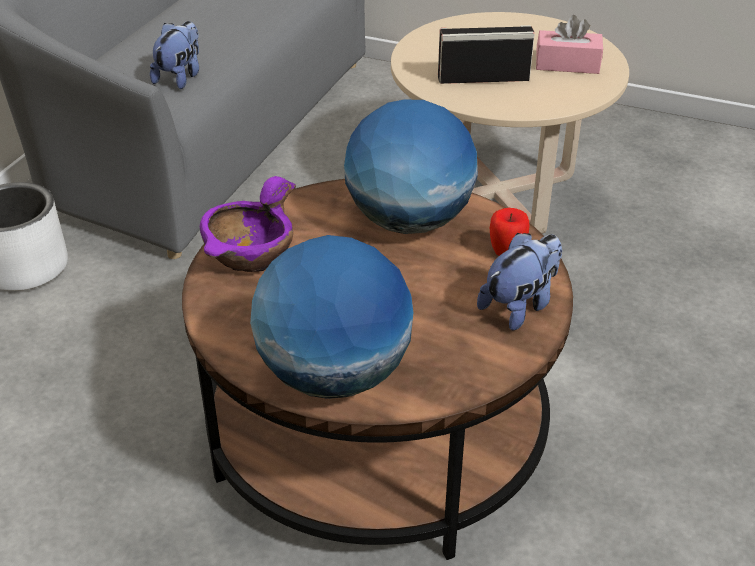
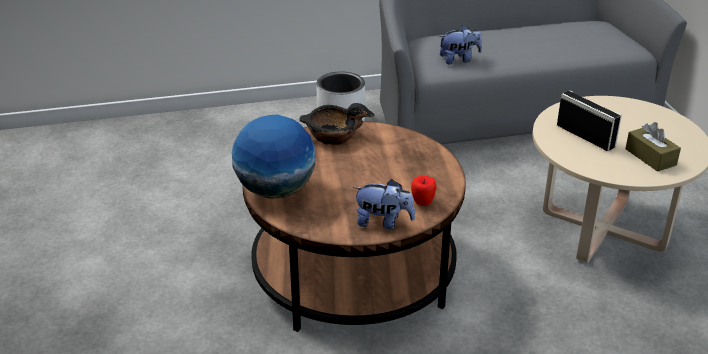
camera: 55 degrees right, 5 degrees down
purple bowl [200,176,296,272] -> black bowl [299,103,374,144]
globe [344,100,478,234] -> none
pink tissue box [536,15,603,74] -> brown tissue box [625,122,681,172]

